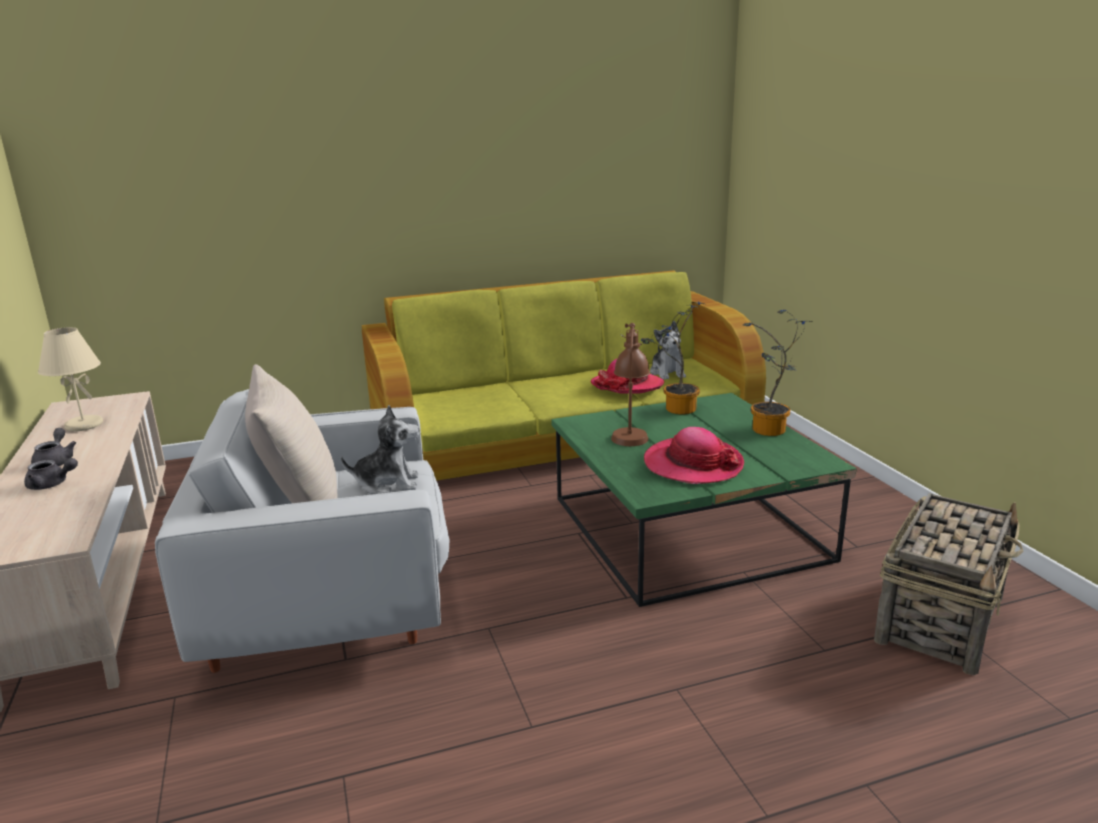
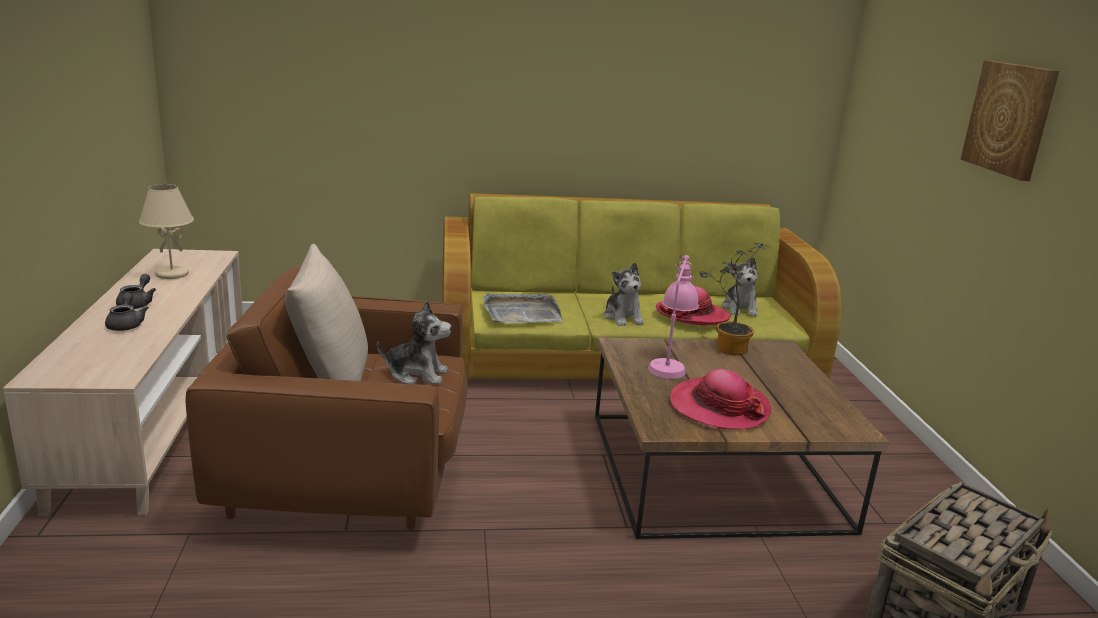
camera: 10 degrees right, 0 degrees up
grey teapot [24,458,78,490] -> grey teapot turned 120 degrees counterclockwise [105,292,149,331]
white armchair [155,389,450,673] -> brown armchair [185,266,467,530]
green coffee table [551,393,857,607] -> brown coffee table [595,337,889,539]
brown table lamp [611,323,650,446] -> pink table lamp [648,255,699,379]
potted plant [743,310,813,436] -> none
none -> grey tray [484,293,563,323]
none -> plush toy [604,262,644,326]
none -> picture [961,60,1059,181]

